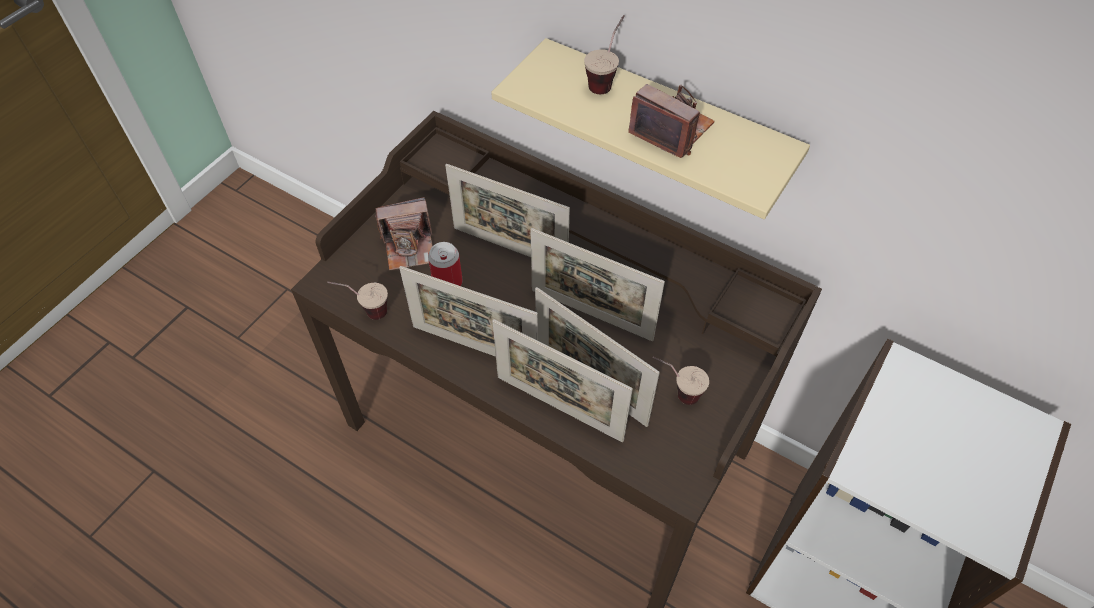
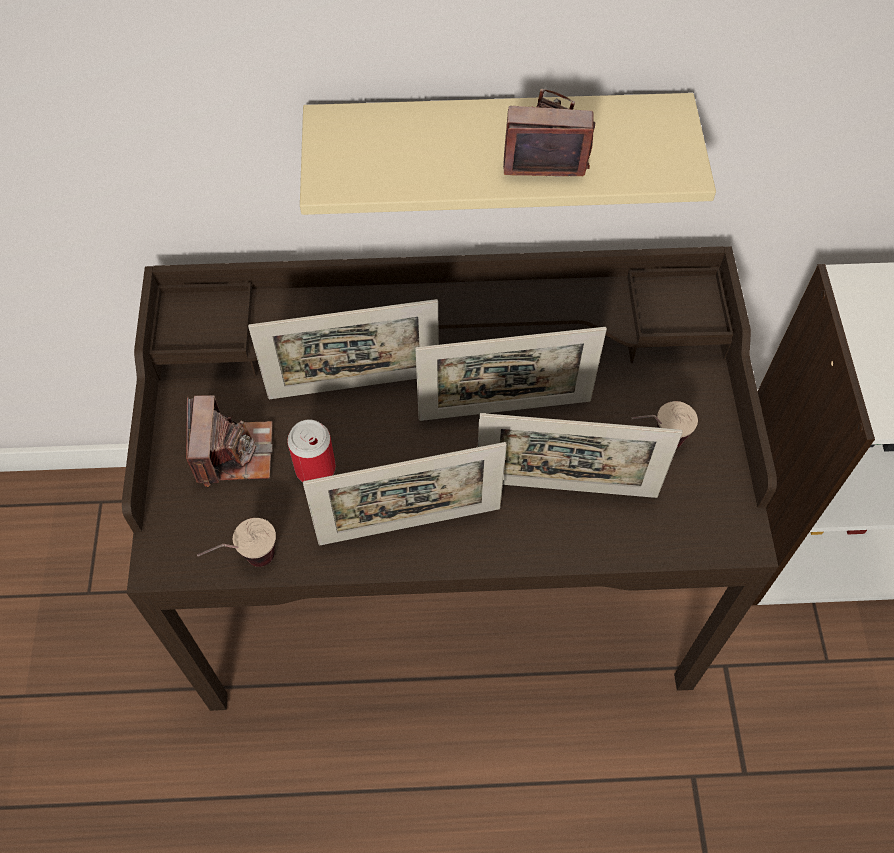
camera: 35 degrees left, 5 degrees up
camera [375,197,433,270] -> camera turned 45 degrees counterclockwise [186,395,273,487]
picture frame [492,319,633,442] -> none
cup [584,15,625,94] -> none

